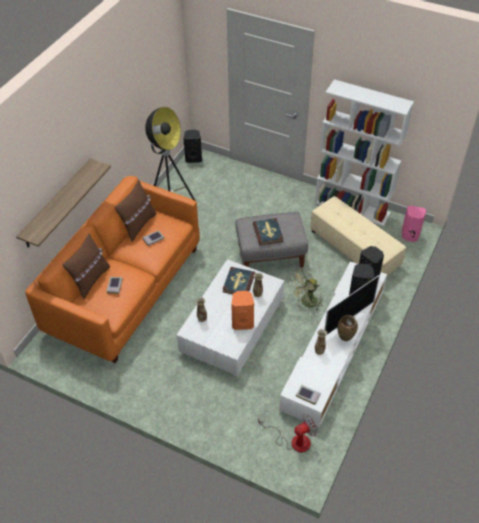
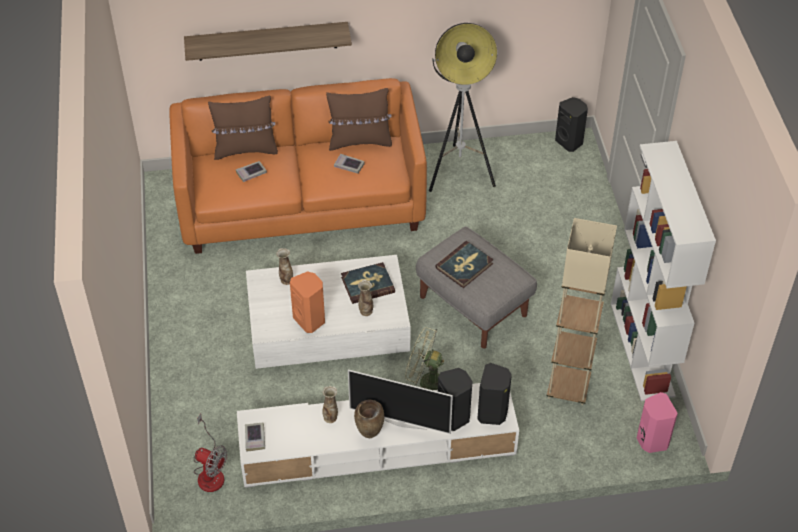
camera: 55 degrees right, 0 degrees up
beige ottoman [310,196,406,276] -> beige floor lamp [546,218,617,405]

